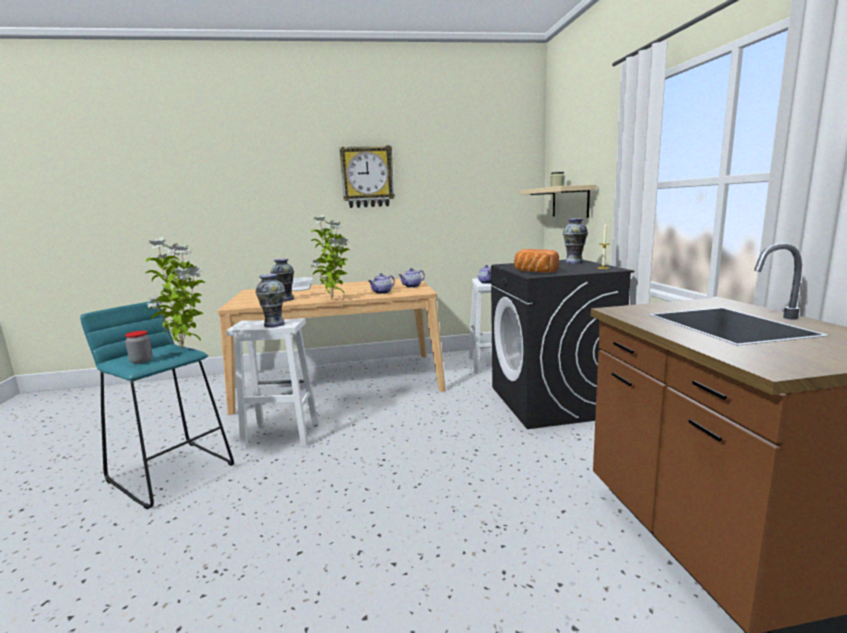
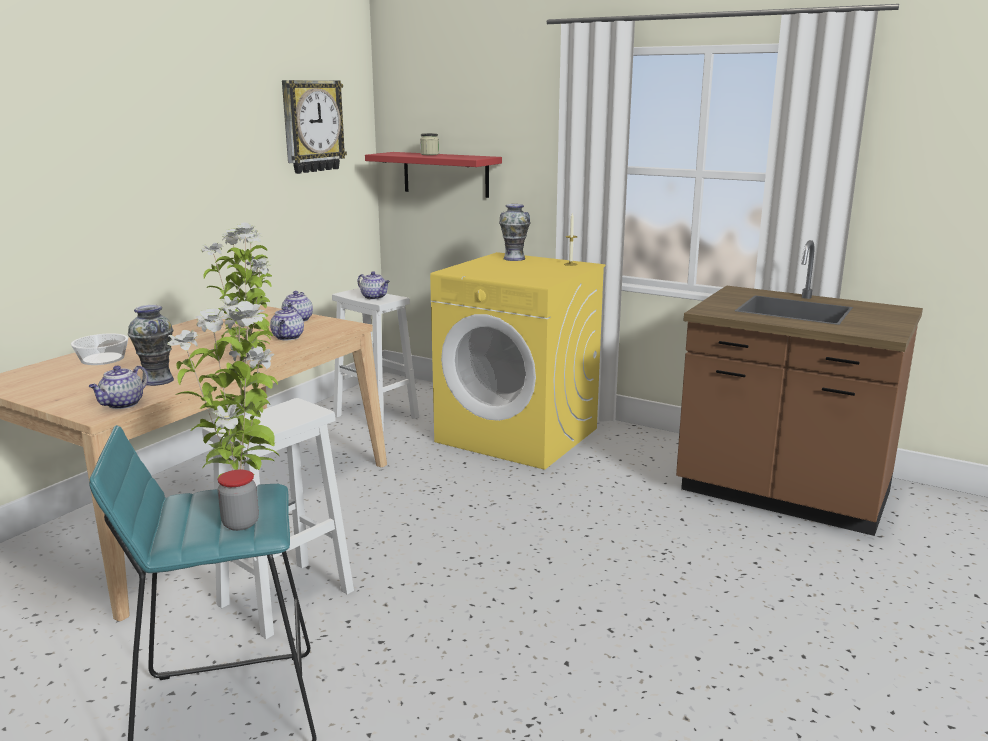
camera: 50 degrees left, 5 degrees up
vase [255,274,286,327] -> none
wall clock [339,145,395,208] -> wall clock moved to [282,80,347,174]
black washing machine [491,260,634,429] -> yellow washing machine [430,252,605,470]
bread [514,249,559,273] -> none
beige shelf [520,184,596,218] -> red shelf [365,152,502,198]
none -> teapot [89,366,148,409]

